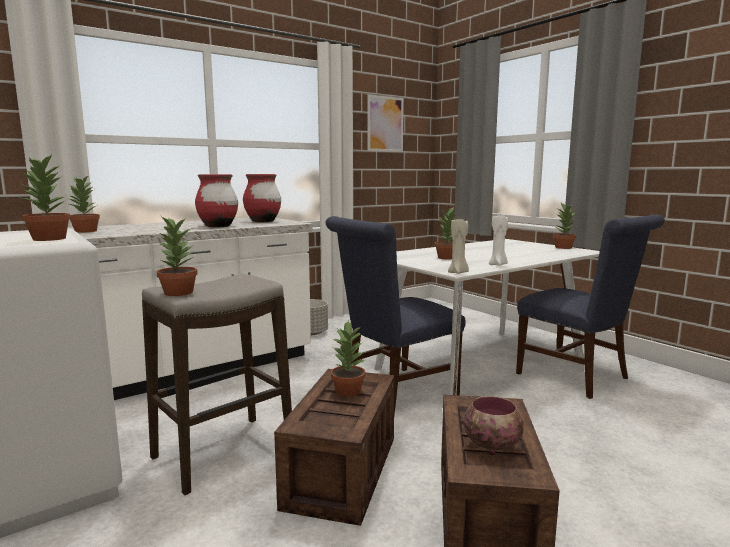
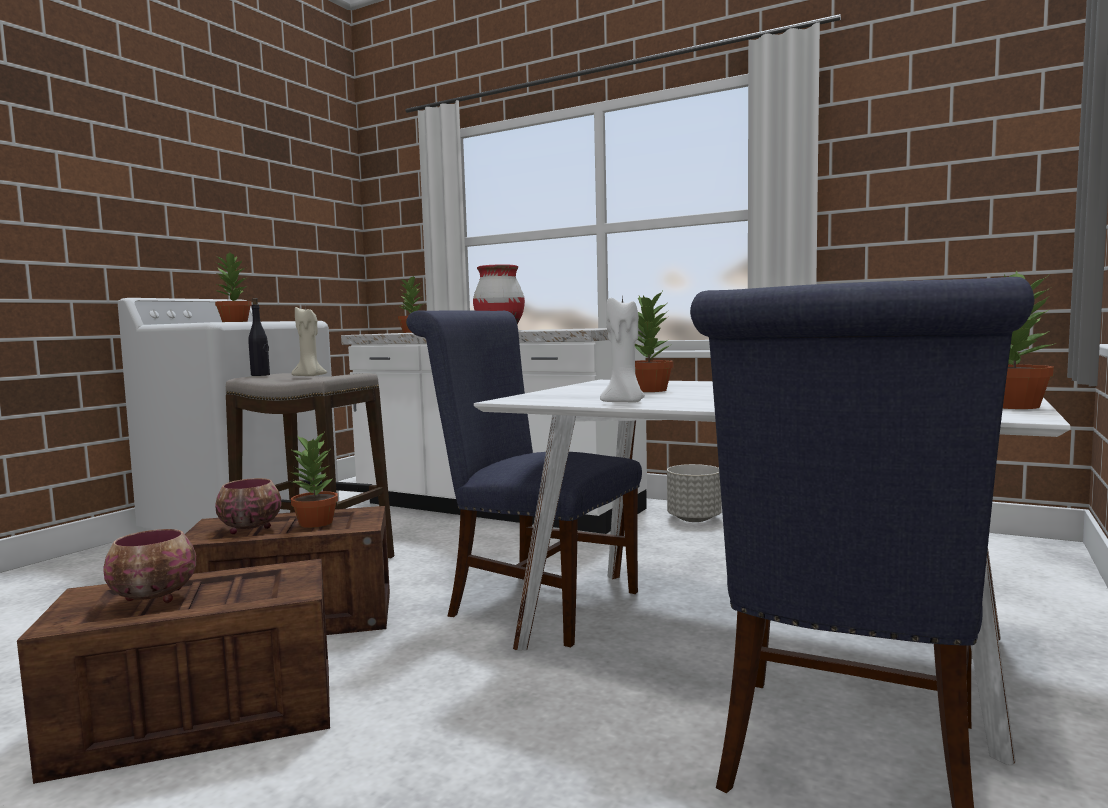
camera: 65 degrees right, 5 degrees down
potted plant [157,215,198,296] -> black bottle [248,298,270,376]
red vase [243,174,281,222] -> none
picture [367,94,404,152] -> none
beige candle [448,219,469,274] -> beige candle moved to [291,305,327,376]
none -> bowl [215,478,281,534]

